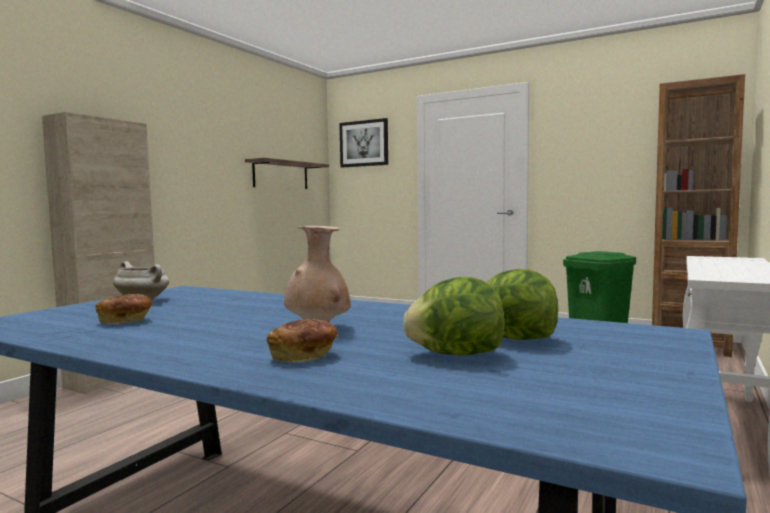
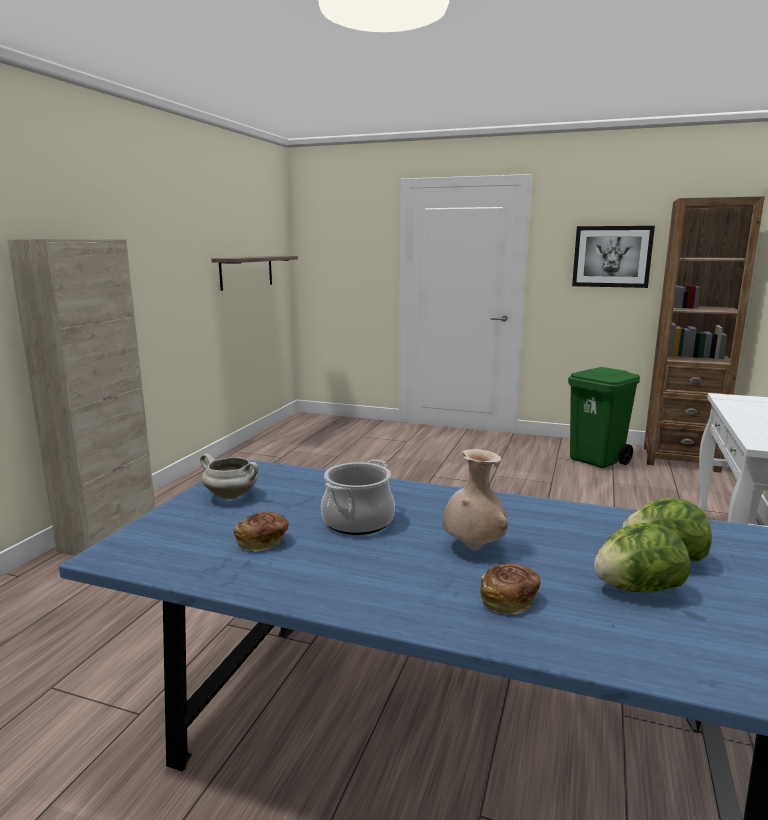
camera: 10 degrees left, 10 degrees up
picture [339,118,388,167] -> picture moved to [572,226,655,288]
none -> cooking pot [321,459,395,535]

